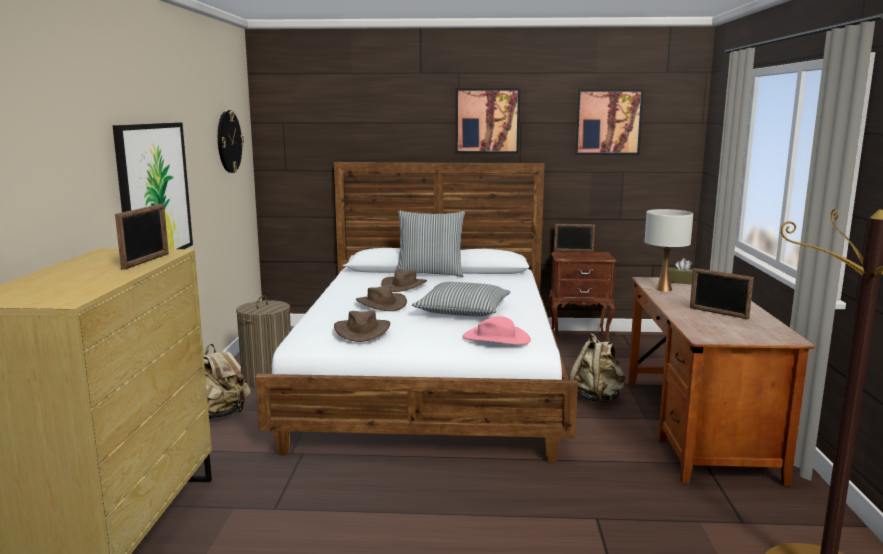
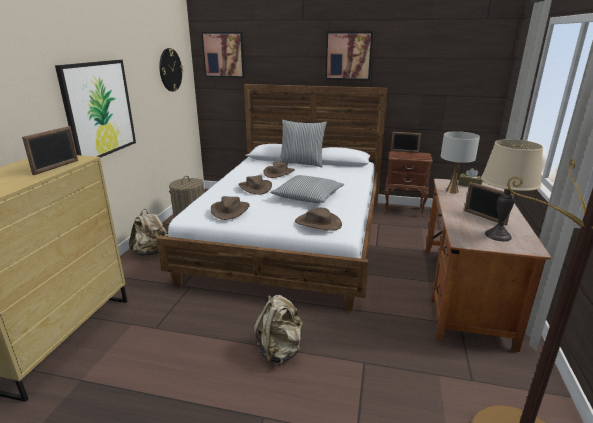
camera: 10 degrees right, 10 degrees up
pink hat [462,316,531,345] -> brown hat [295,208,342,231]
beige backpack [569,333,625,402] -> beige backpack moved to [253,295,304,365]
picture [575,89,644,155] -> picture moved to [201,32,245,78]
none -> beige table lamp [481,139,543,241]

